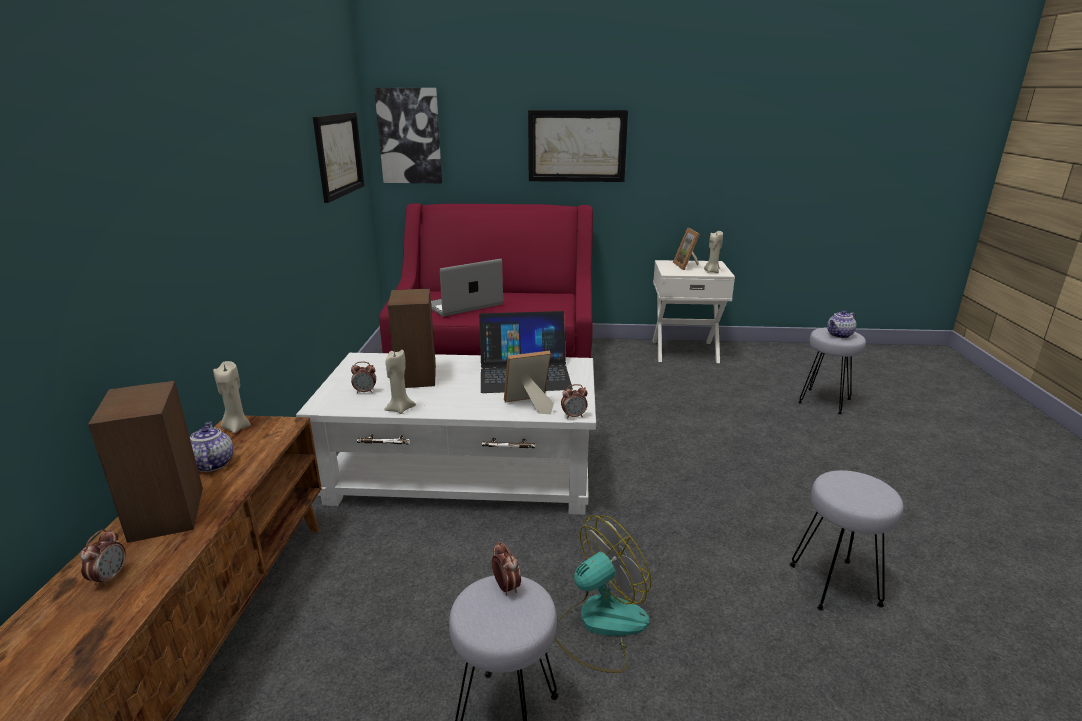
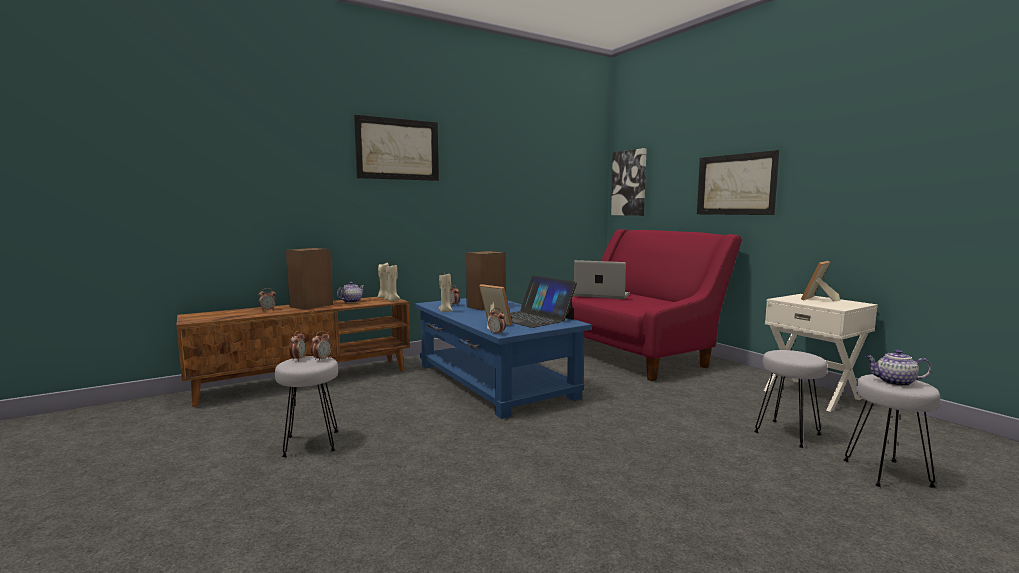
camera: 55 degrees right, 15 degrees down
white coffee table [296,353,596,515] -> blue coffee table [415,298,591,419]
picture [313,112,364,203] -> picture moved to [354,115,439,181]
fan [554,515,651,673] -> none
beige candle [704,231,723,273] -> beige candle moved to [384,265,401,302]
grey stool [789,470,903,611] -> grey stool moved to [754,350,827,448]
none -> alarm clock [289,331,306,361]

